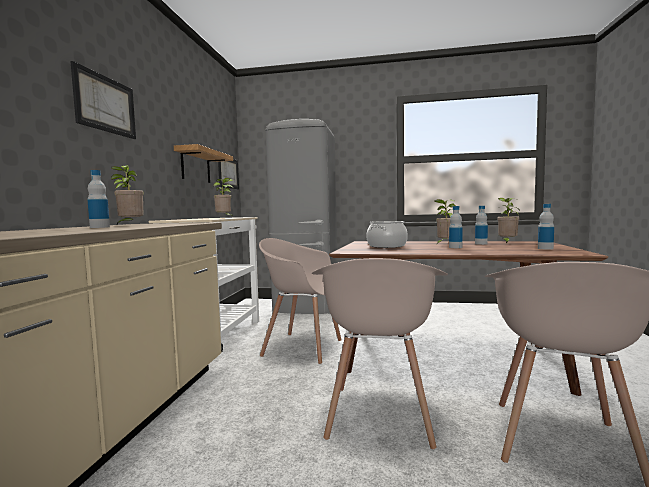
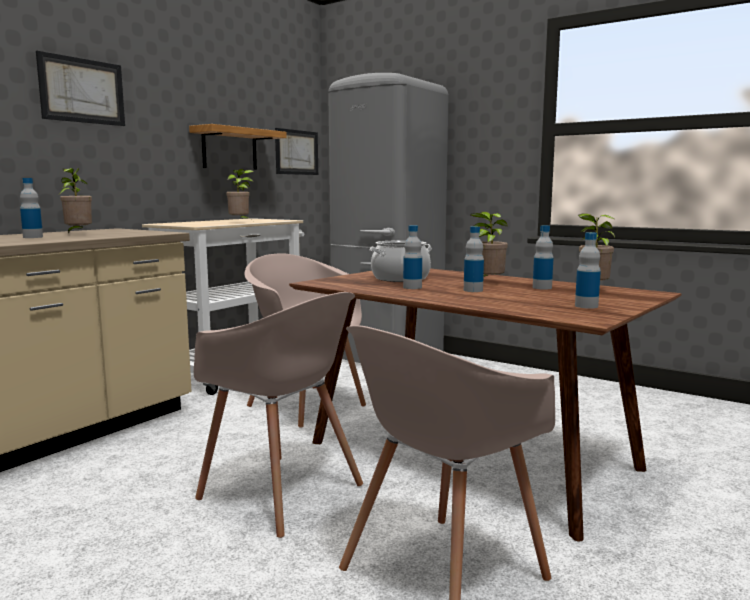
camera: 25 degrees right, 5 degrees up
beige chair [312,258,448,449] -> beige chair turned 90 degrees counterclockwise [194,292,363,538]
none -> bottle [403,225,422,289]

